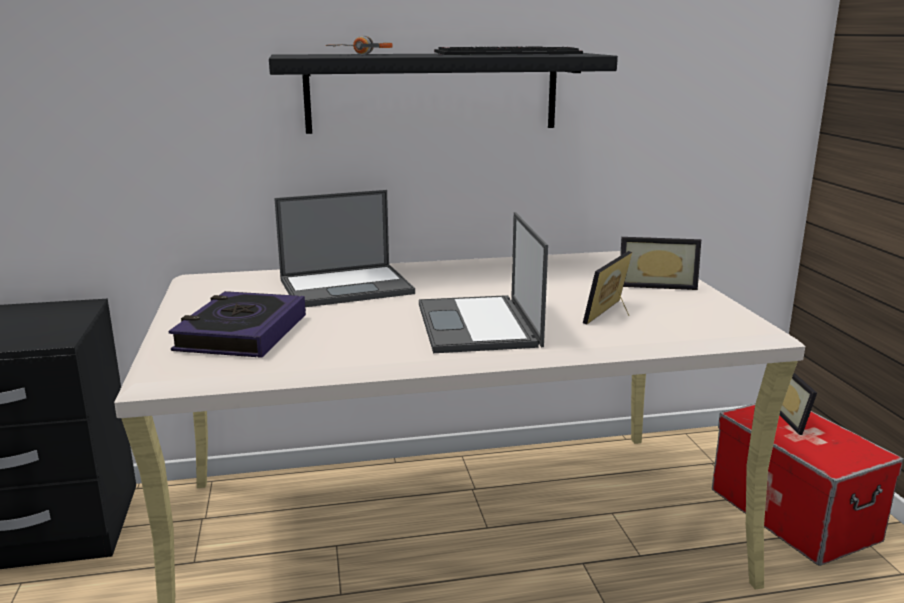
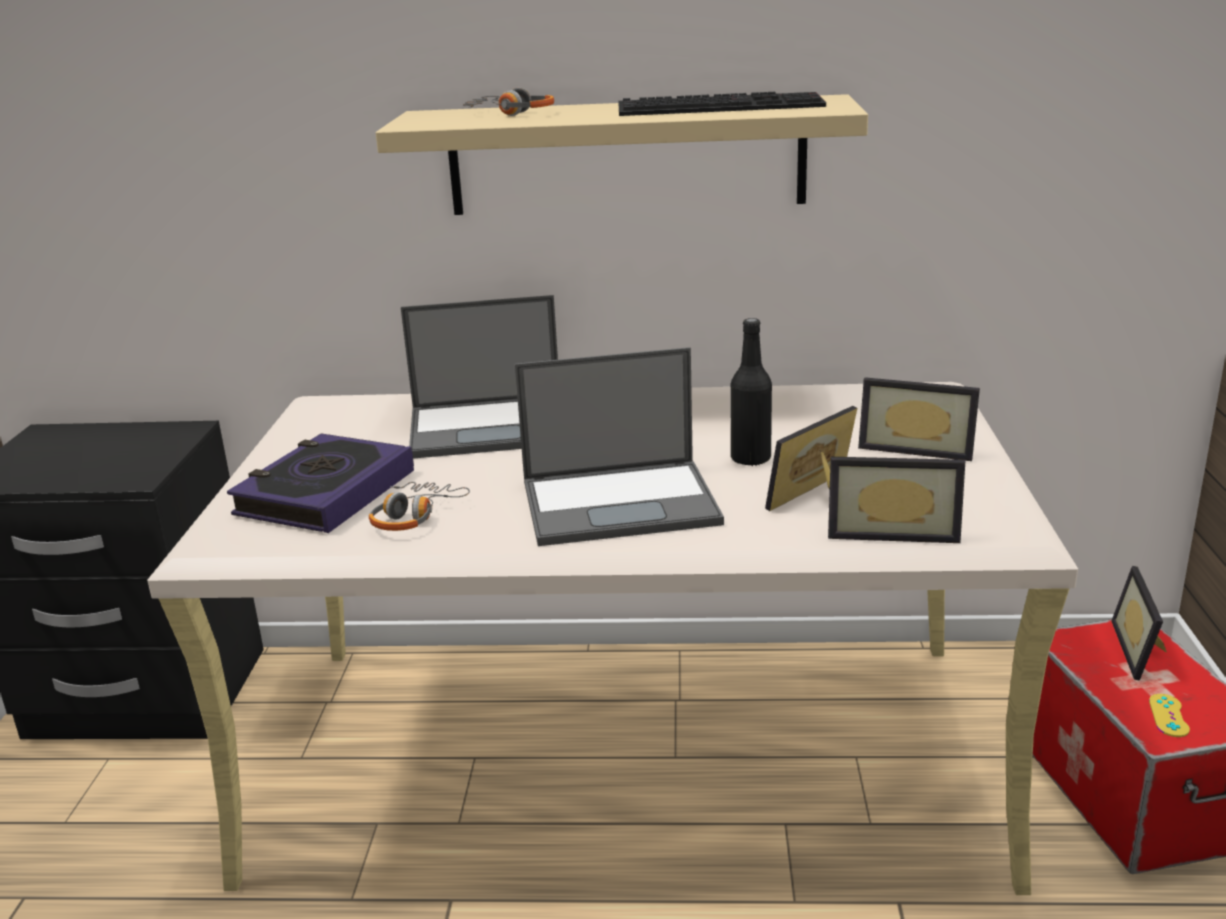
camera: 15 degrees right, 5 degrees up
black shelf [269,53,618,134] -> beige shelf [376,94,868,215]
laptop [419,212,548,353] -> laptop turned 105 degrees counterclockwise [515,347,724,546]
none -> headphones [369,482,470,531]
none -> black bottle [731,318,772,466]
none -> picture frame [828,457,965,543]
none -> yellow game controller [1149,694,1190,737]

